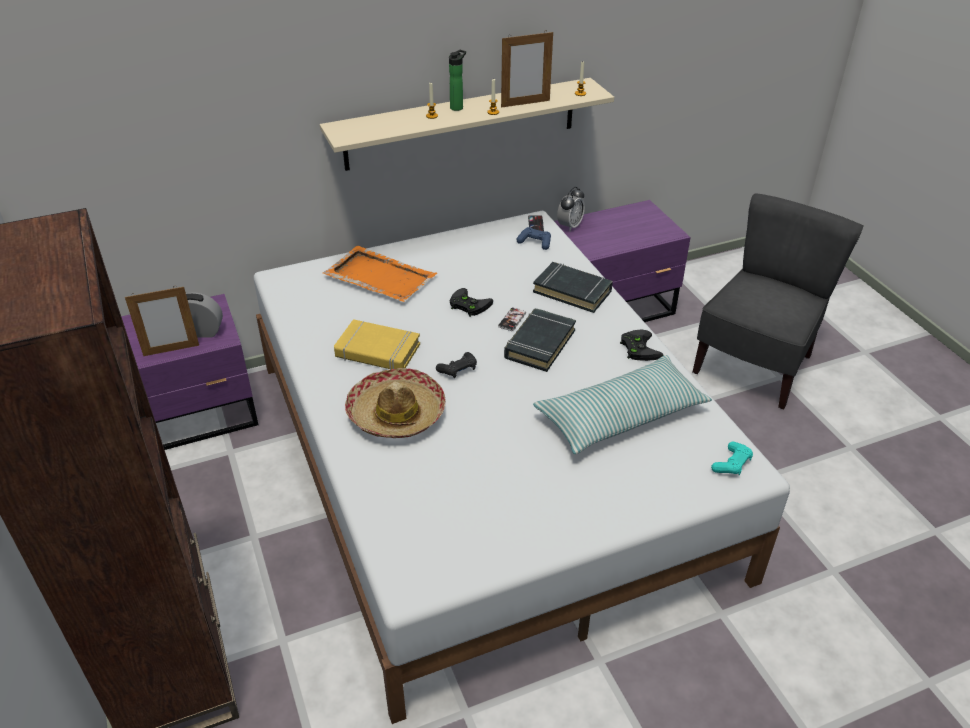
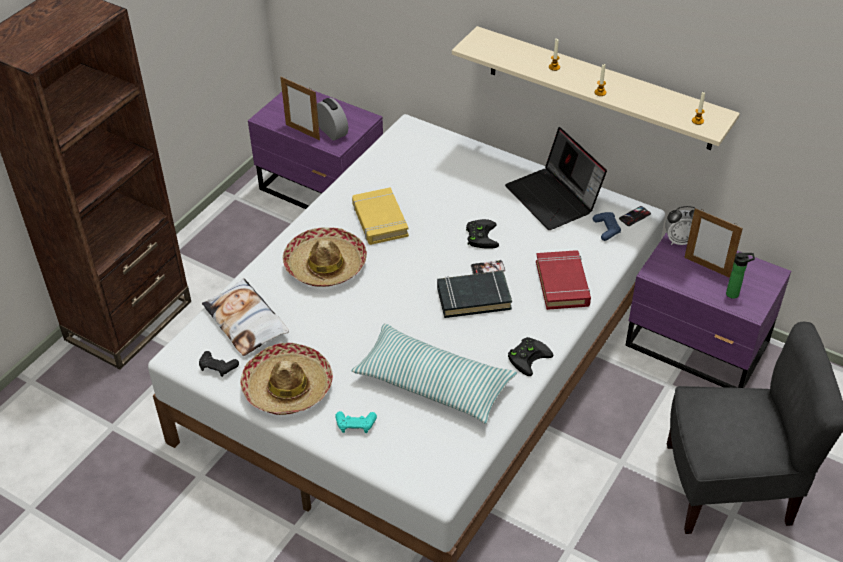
camera: 55 degrees right, 5 degrees up
orange tray [323,246,437,302] -> none
black game controller [436,352,477,378] -> black game controller moved to [199,351,239,377]
bottle [449,50,466,111] -> bottle moved to [726,252,755,299]
picture frame [501,30,553,108] -> picture frame moved to [684,208,743,278]
black book [533,262,613,313] -> red book [536,250,591,310]
turquoise game controller [711,442,753,476] -> turquoise game controller moved to [335,411,377,433]
none -> pillow [202,278,289,356]
none -> hat [240,343,333,415]
none -> laptop [505,127,607,230]

